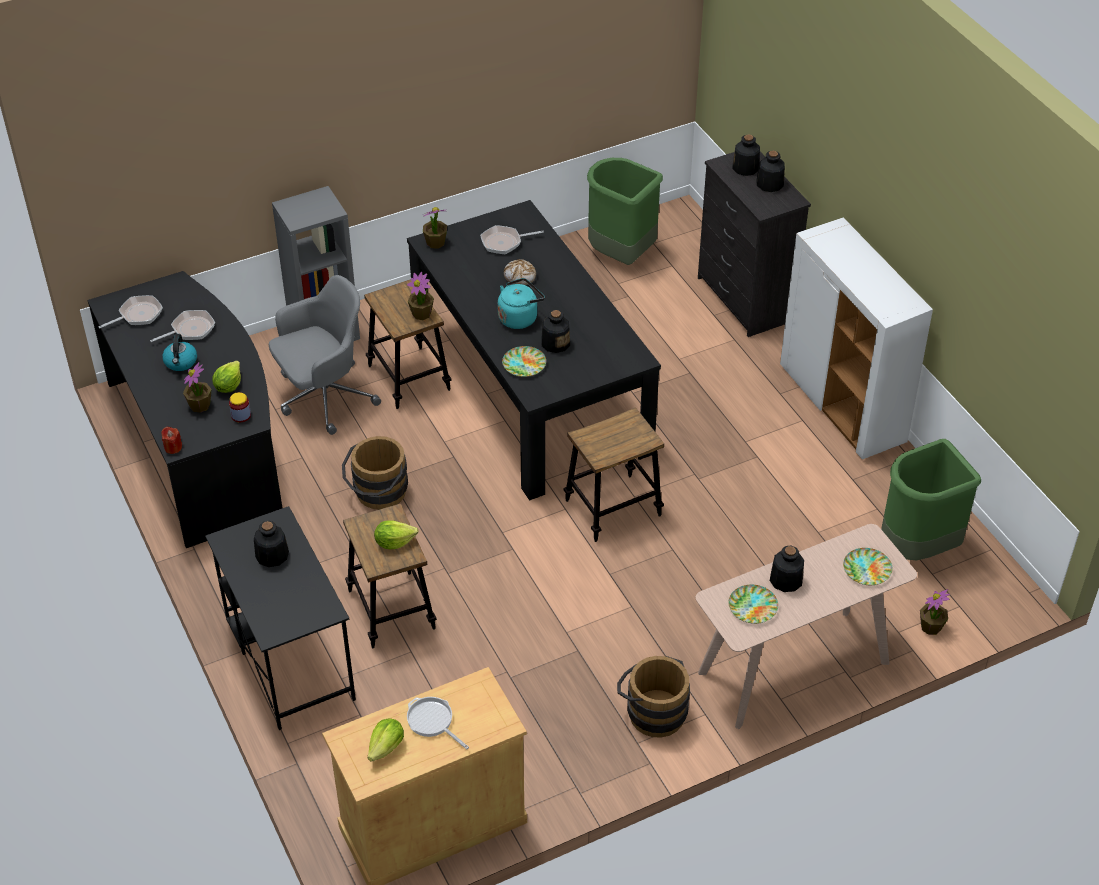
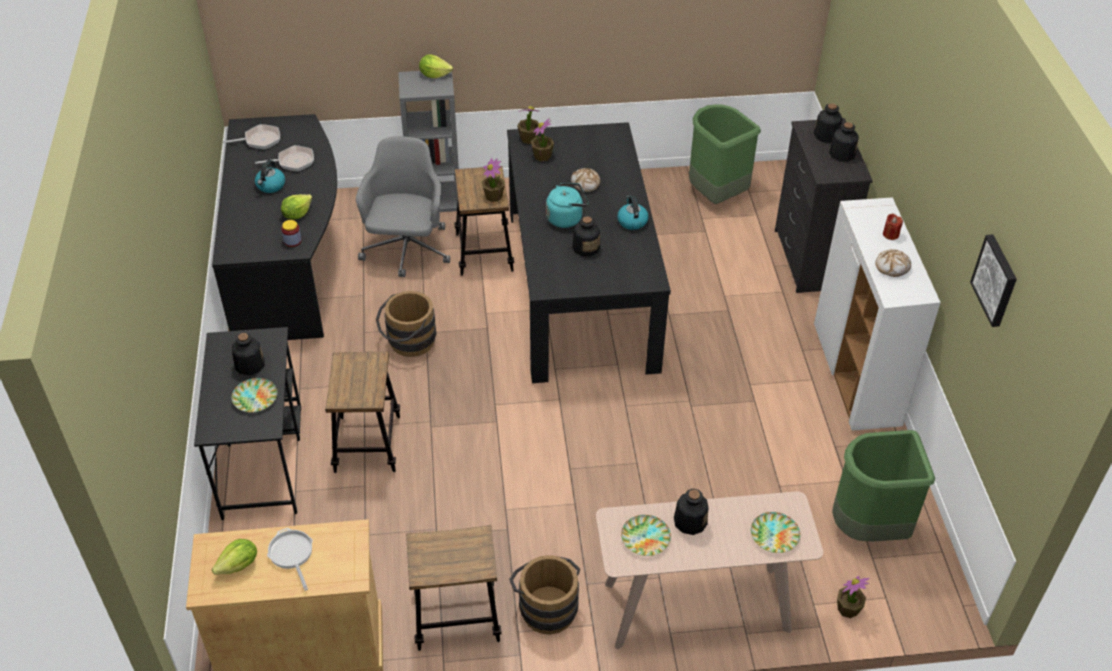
camera: 20 degrees right, 0 degrees up
red candle [161,427,182,454] -> red candle moved to [883,213,903,240]
potted plant [183,362,212,413] -> potted plant moved to [531,119,554,161]
grey office chair [269,275,381,435] -> grey office chair turned 75 degrees counterclockwise [356,136,450,277]
lettuce [374,520,418,549] -> lettuce moved to [419,54,453,78]
frying pan [480,225,544,255] -> none
plate [502,346,546,377] -> plate moved to [232,378,277,412]
stool [564,407,664,542] -> stool moved to [406,525,501,651]
none -> kettle [617,196,649,230]
none -> bread [875,249,911,277]
none -> picture [970,235,1017,327]

